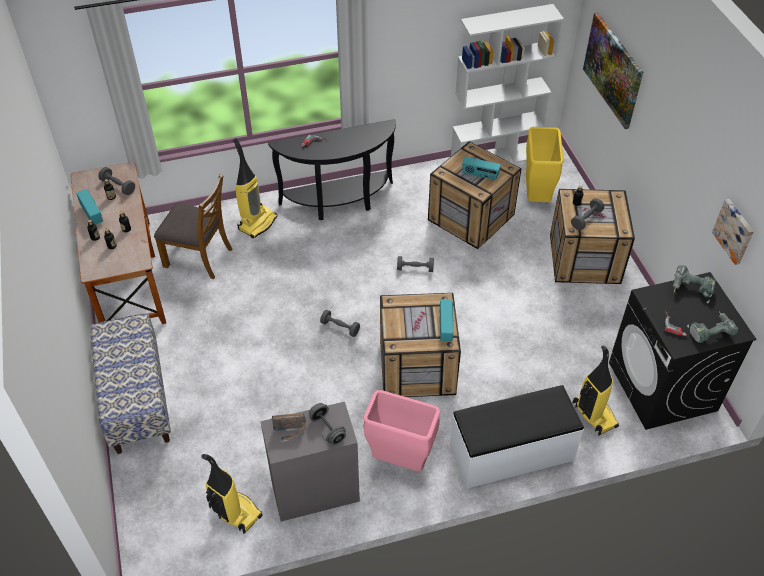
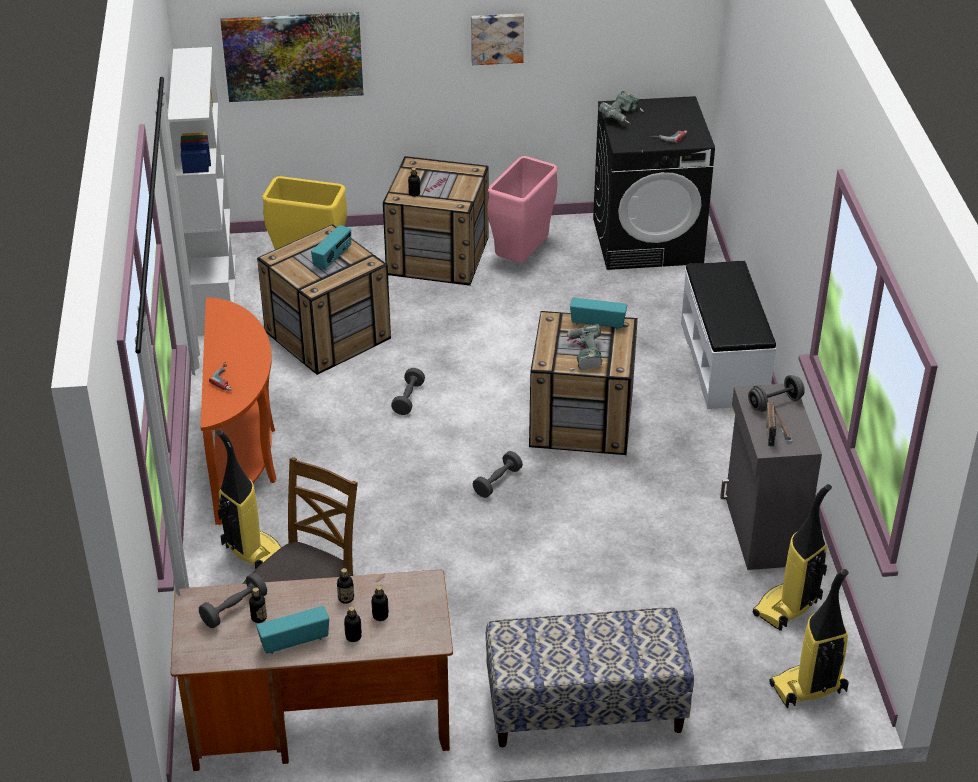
camera: 80 degrees left, 10 degrees down
black console table [268,119,396,220] -> orange console table [201,297,276,525]
pink trash can [363,390,440,471] -> pink trash can moved to [488,156,558,263]
grey dumbbell [571,198,604,230] -> none
vacuum cleaner [572,346,619,435] -> vacuum cleaner moved to [769,569,849,708]
power drill [687,312,738,343] -> power drill moved to [560,324,602,370]
picture [712,199,754,265] -> picture moved to [471,14,524,65]

